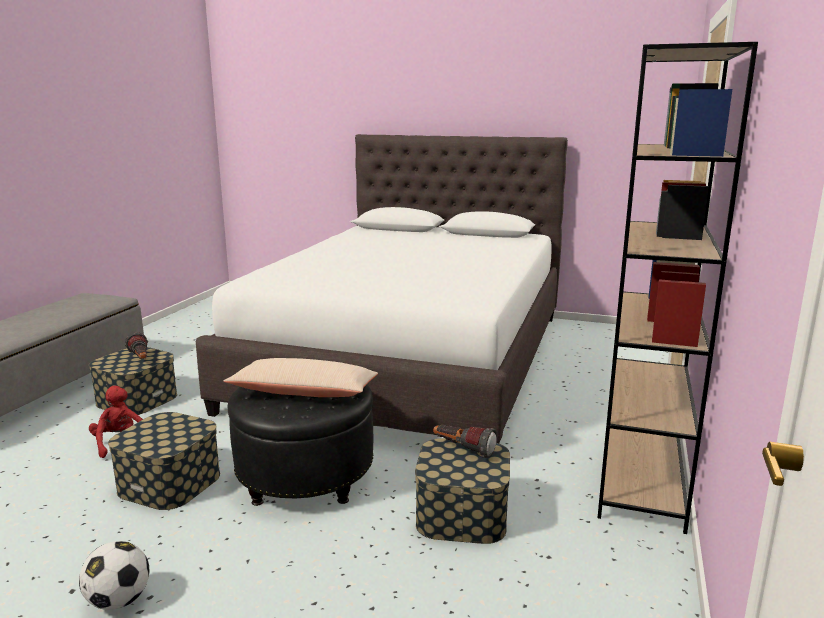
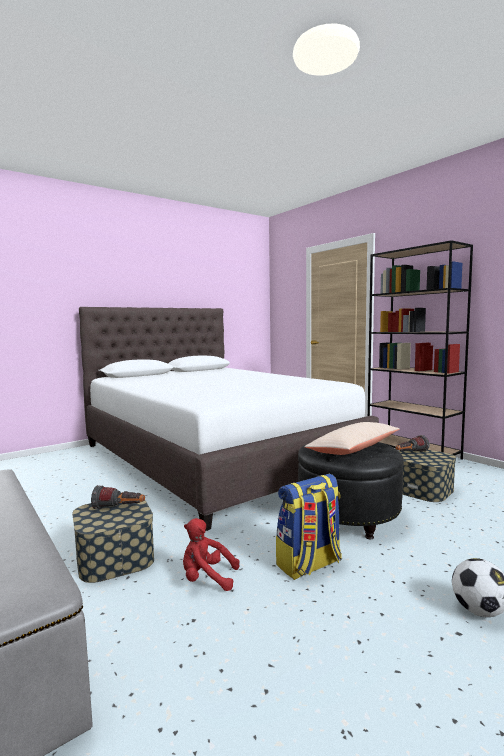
camera: 55 degrees left, 10 degrees down
storage box [108,412,220,510] -> backpack [276,474,342,580]

